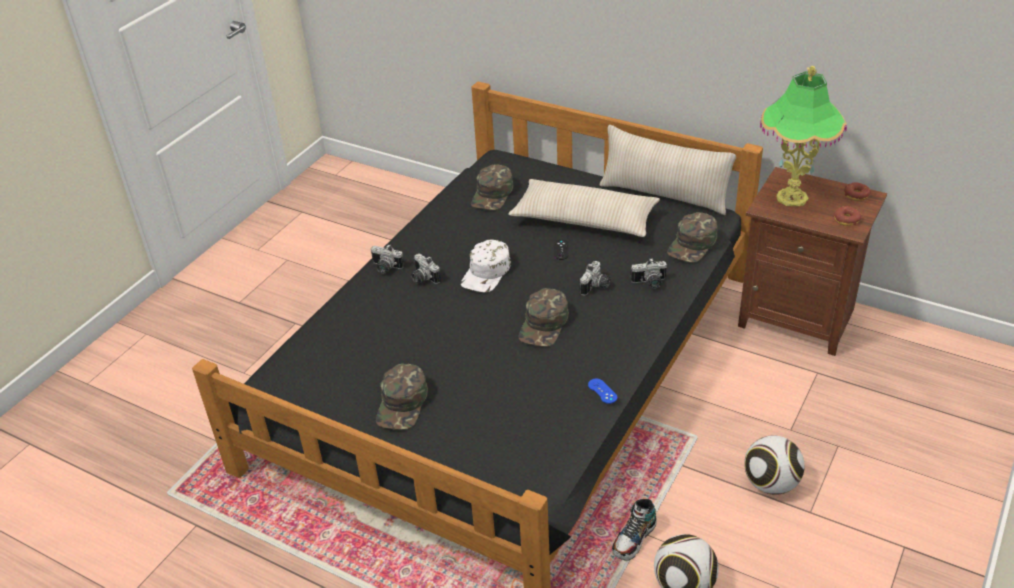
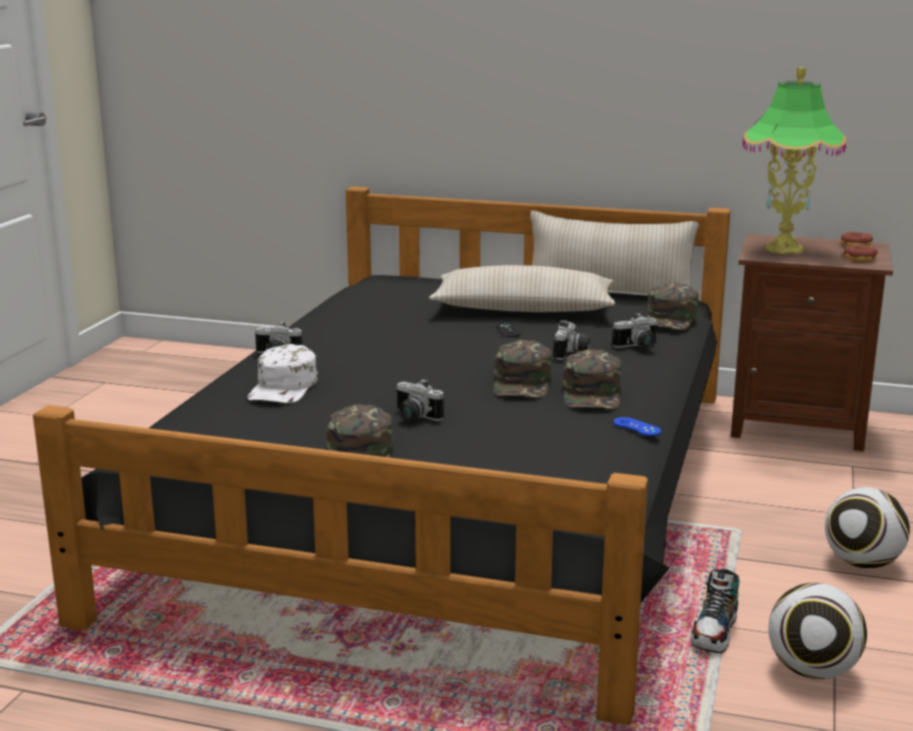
camera: 15 degrees left, 20 degrees down
camera [411,254,441,284] -> camera moved to [396,379,444,421]
white cap [461,240,511,292] -> white cap moved to [247,344,318,403]
green cap [471,164,513,210] -> green cap moved to [562,349,622,409]

